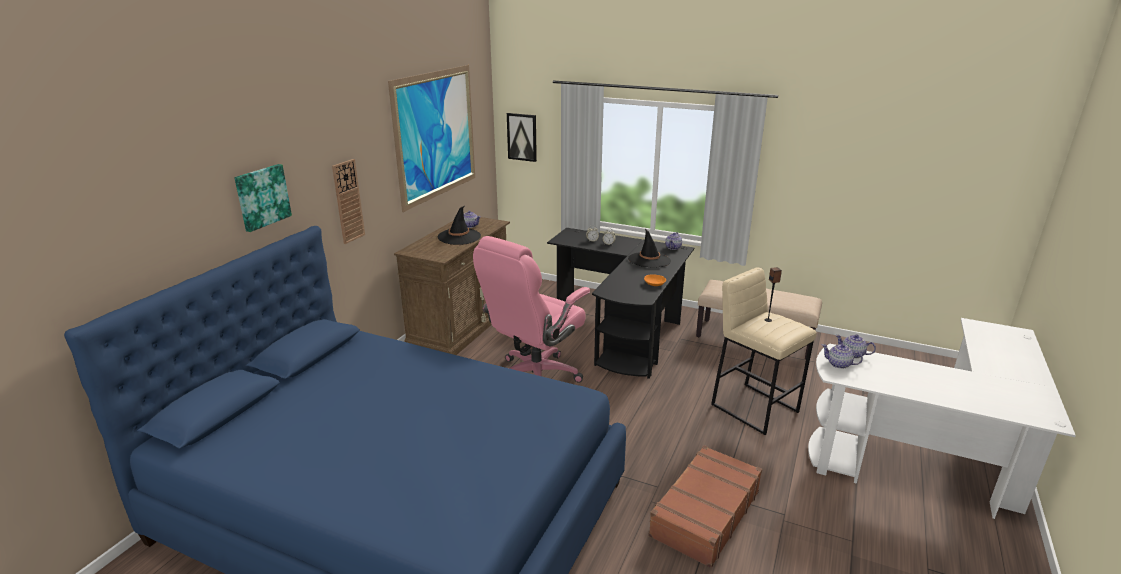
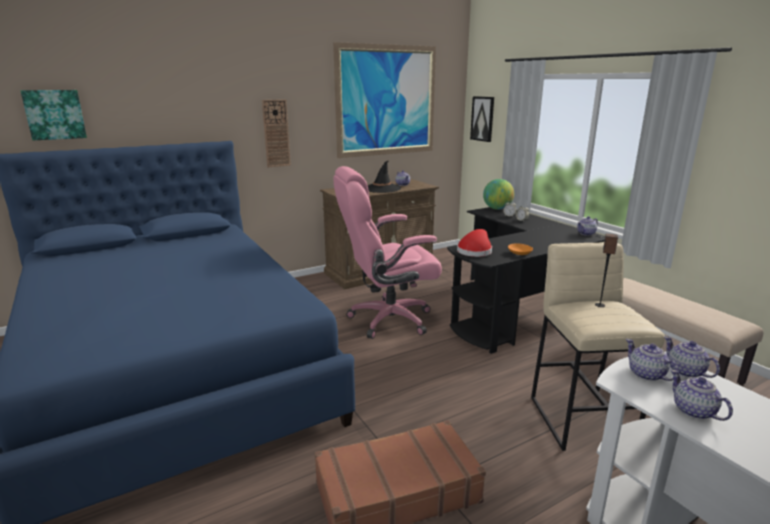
camera: 35 degrees right, 5 degrees down
picture [234,164,292,232] -> picture moved to [20,90,87,140]
black hat [628,228,671,268] -> none
none -> red hat [457,229,492,257]
none -> globe [483,179,514,210]
none -> teapot [670,369,733,421]

